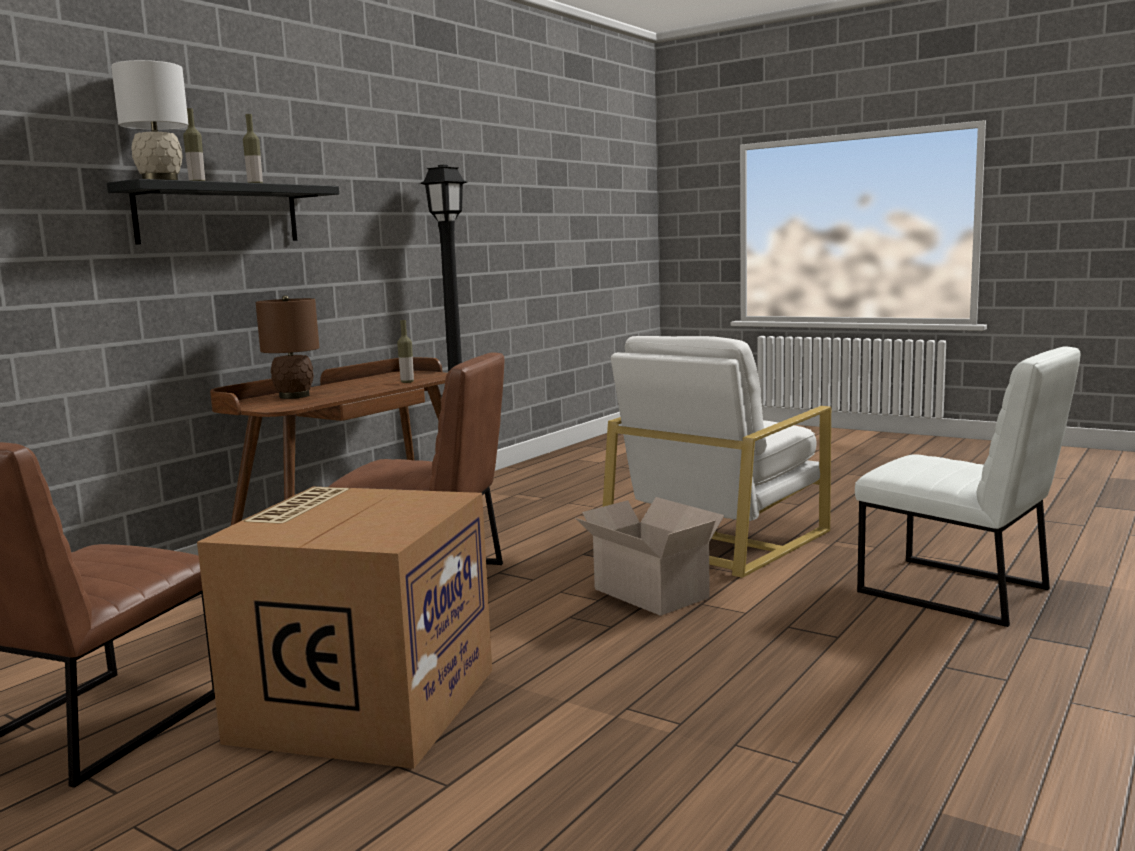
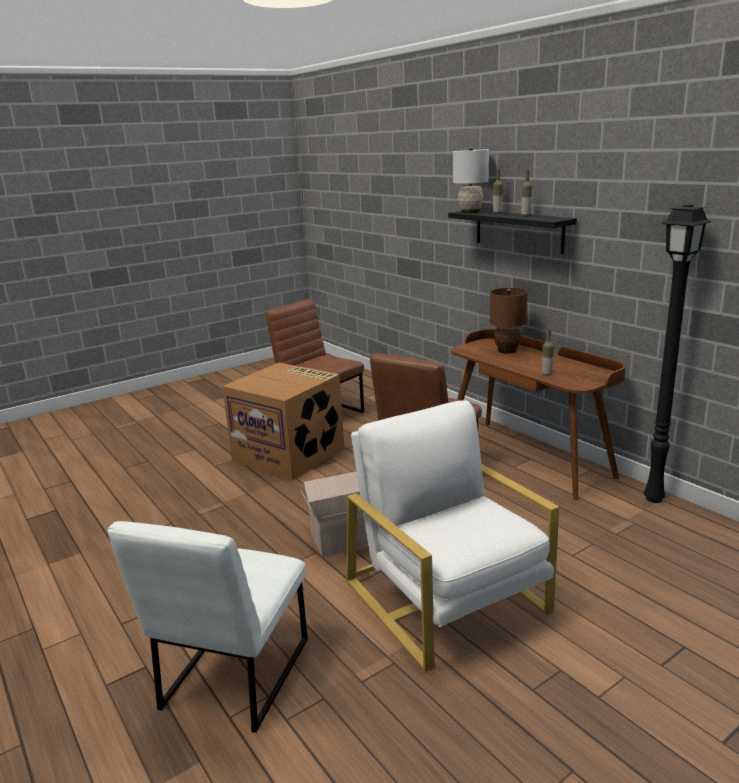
camera: 110 degrees right, 10 degrees up
white chair [855,346,1080,627] -> white chair turned 45 degrees counterclockwise [107,521,308,733]

